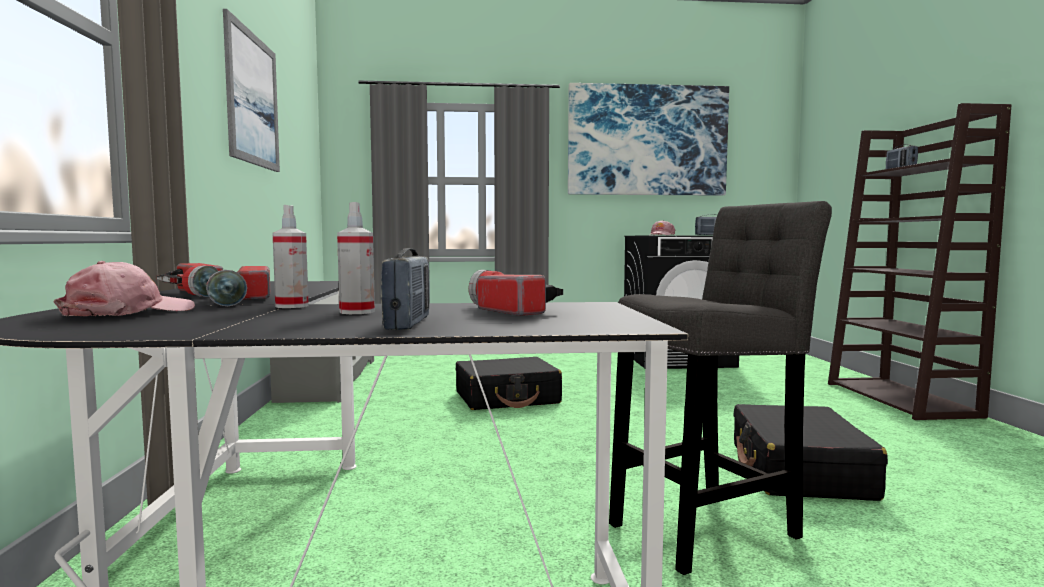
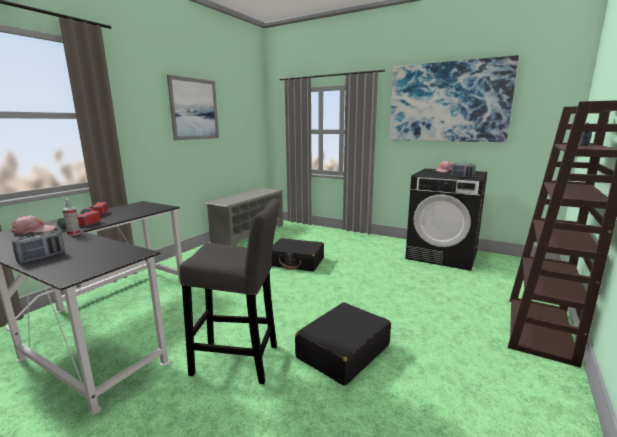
camera: 35 degrees right, 10 degrees up
spray bottle [337,202,375,314] -> none
flashlight [469,270,563,316] -> none

